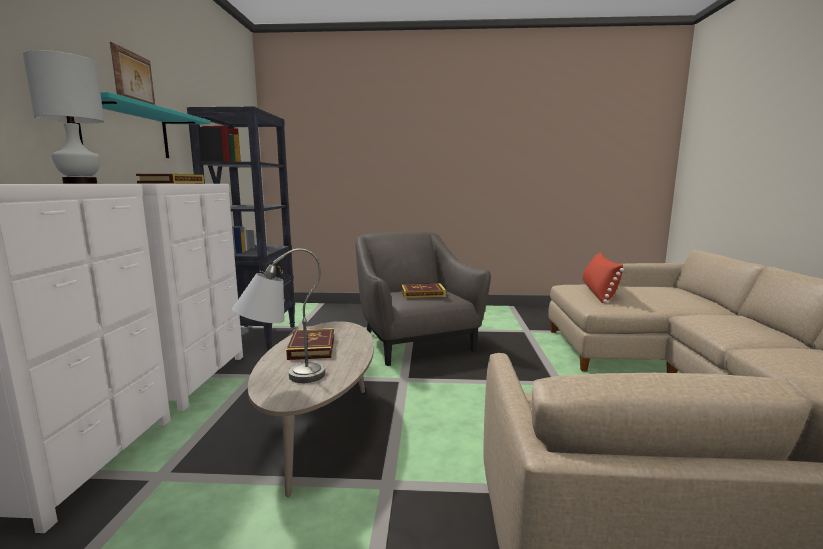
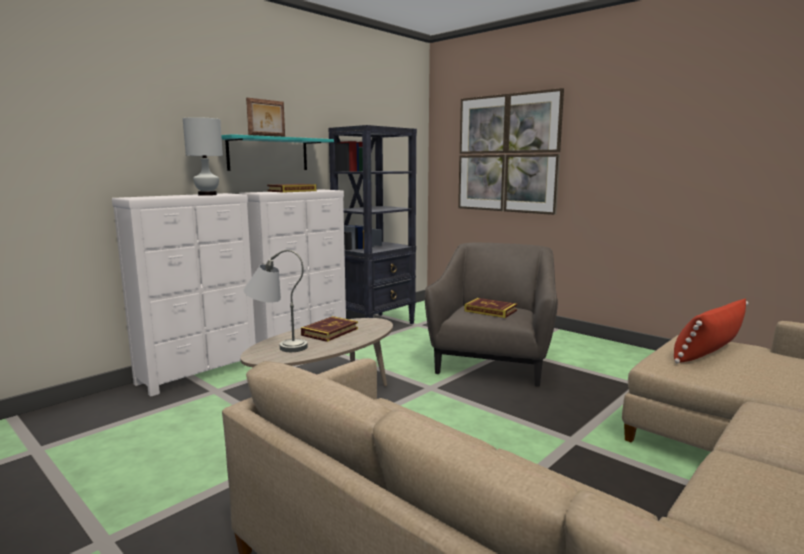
camera: 40 degrees right, 0 degrees up
none -> picture [458,88,564,215]

